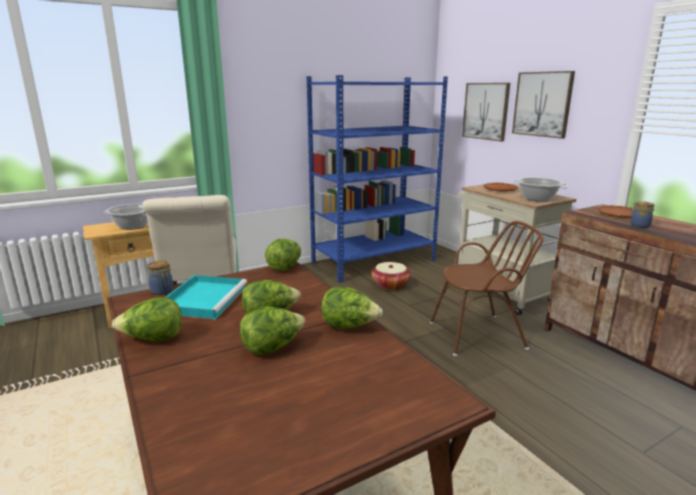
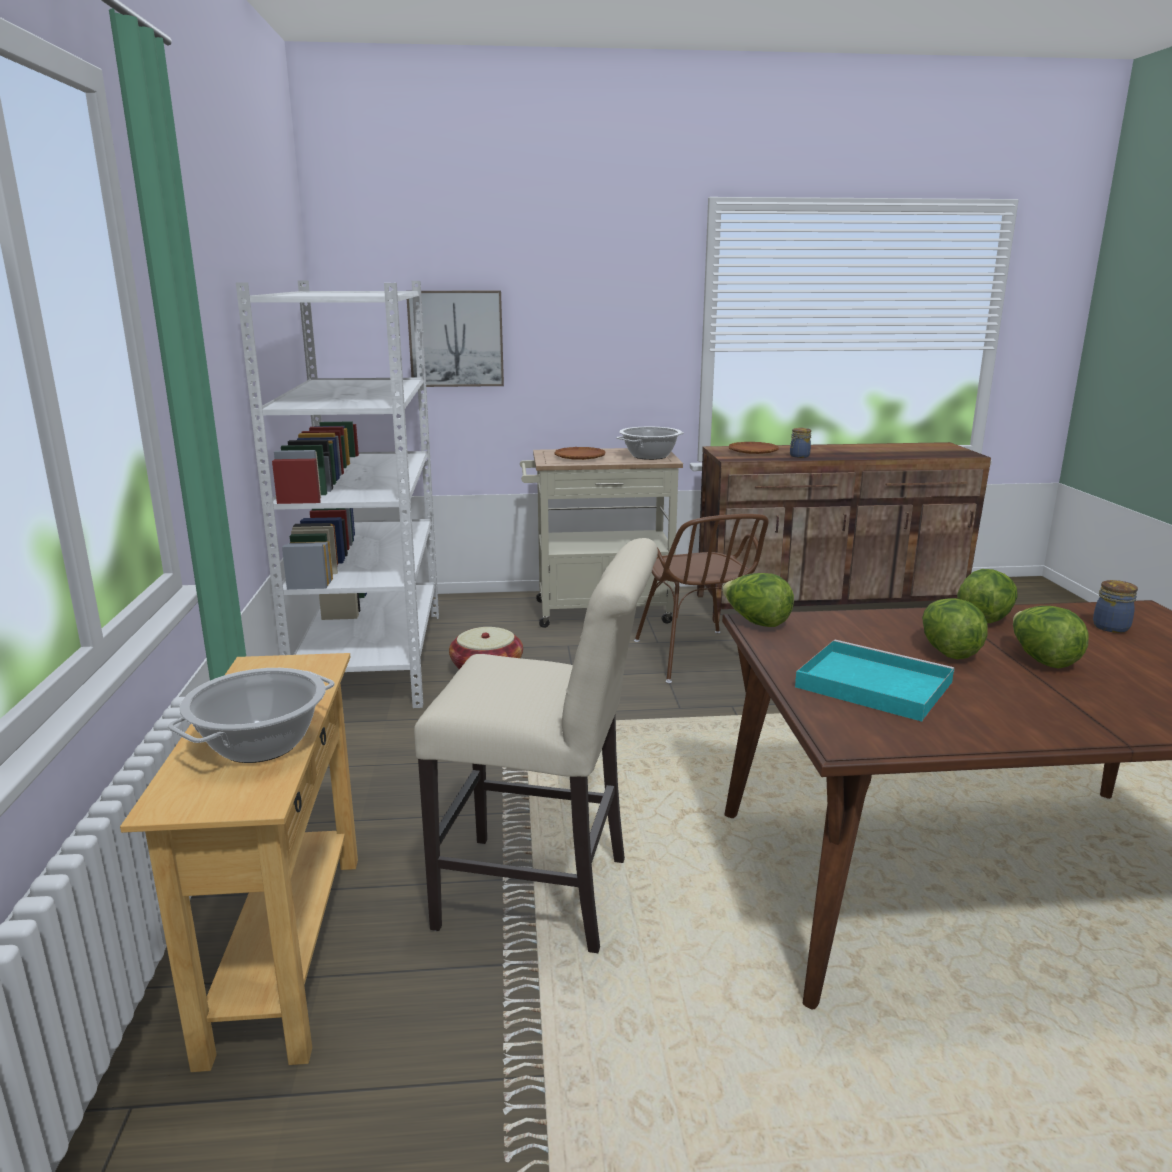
camera: 65 degrees left, 0 degrees up
lettuce [112,297,182,341] -> none
jar [147,261,173,295] -> jar moved to [1093,580,1138,633]
blue bookcase [307,75,448,283] -> white bookcase [236,280,439,708]
brown chair [430,221,544,356] -> brown chair turned 150 degrees clockwise [634,514,769,683]
picture [512,71,575,139] -> none

